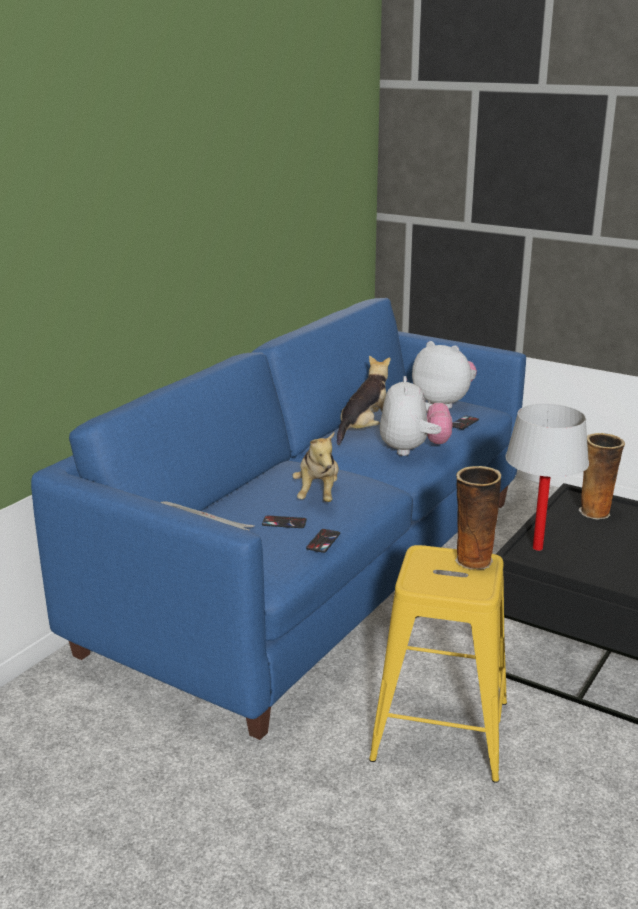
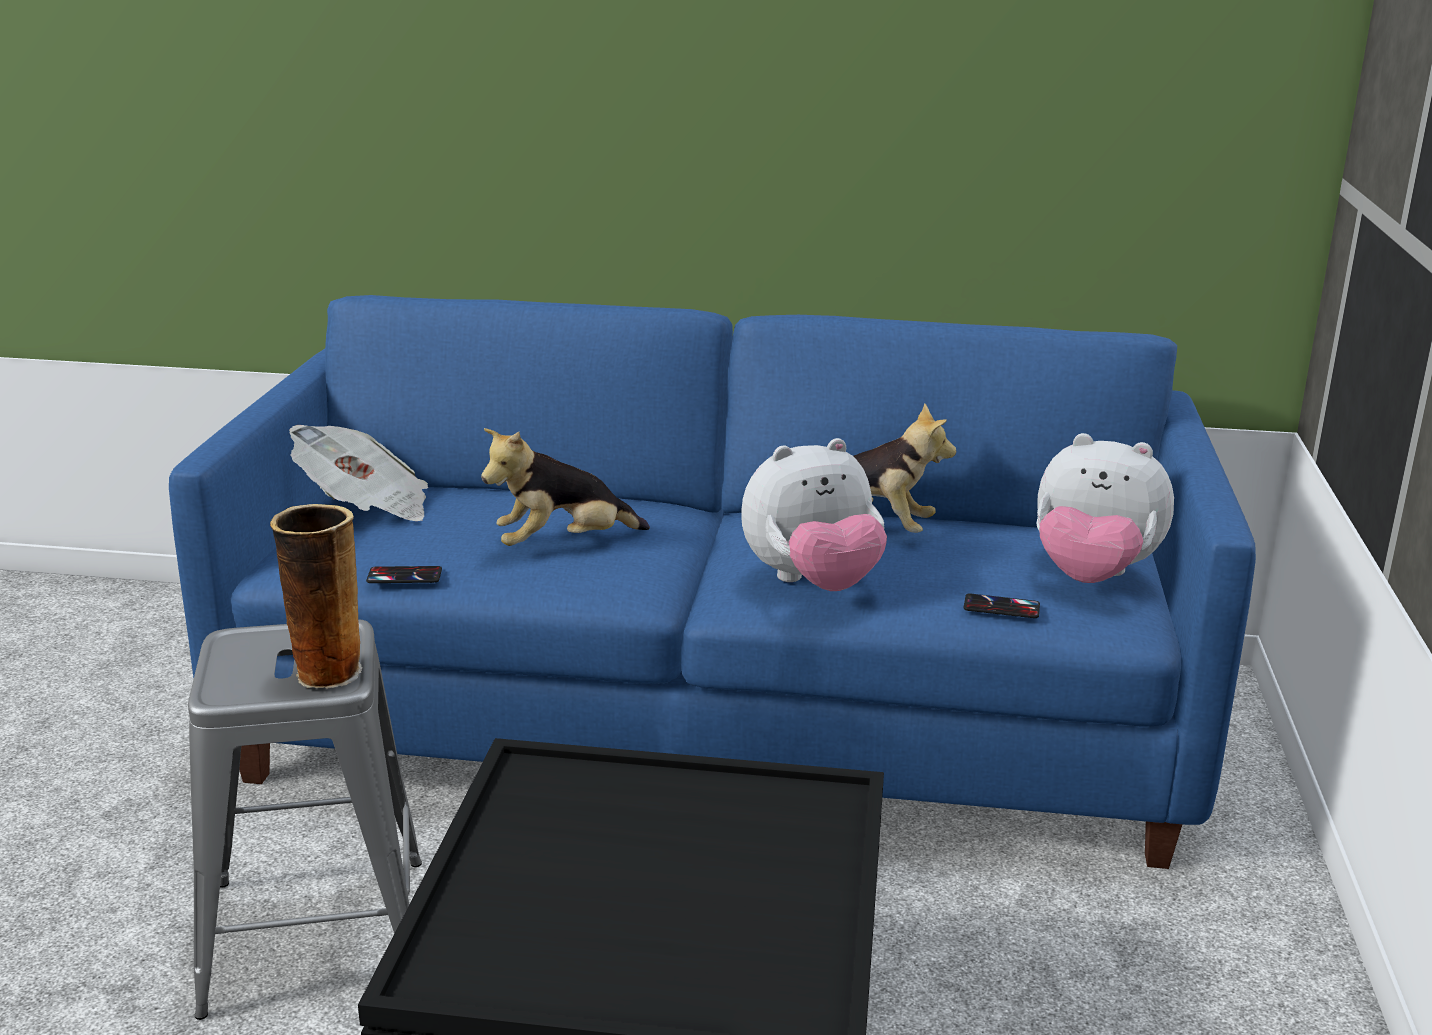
camera: 65 degrees right, 0 degrees up
phone [262,515,307,528] -> none
yellow stool [369,545,507,783] -> grey stool [188,619,422,1020]
plush toy [412,341,477,409] -> plush toy turned 105 degrees clockwise [1036,433,1174,583]
white table lamp [505,404,589,551] -> none
vase [579,433,625,520] -> none

